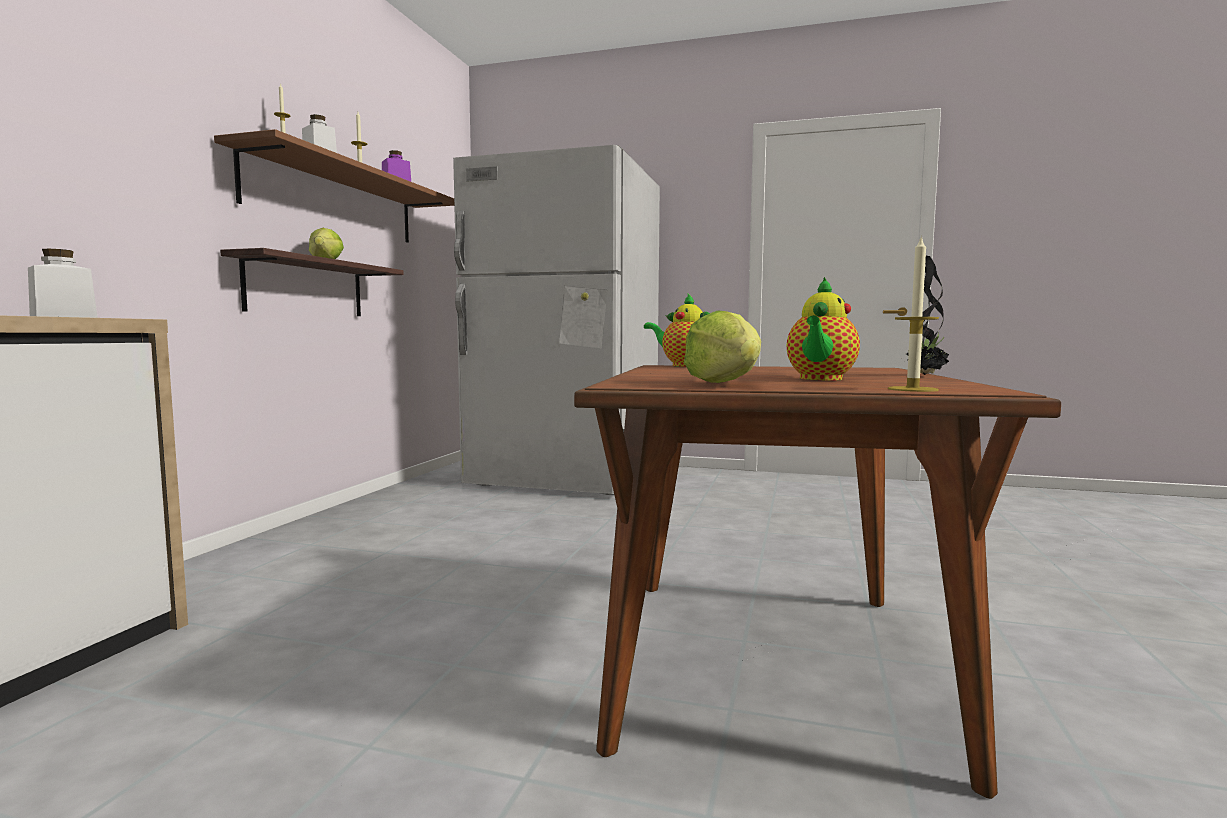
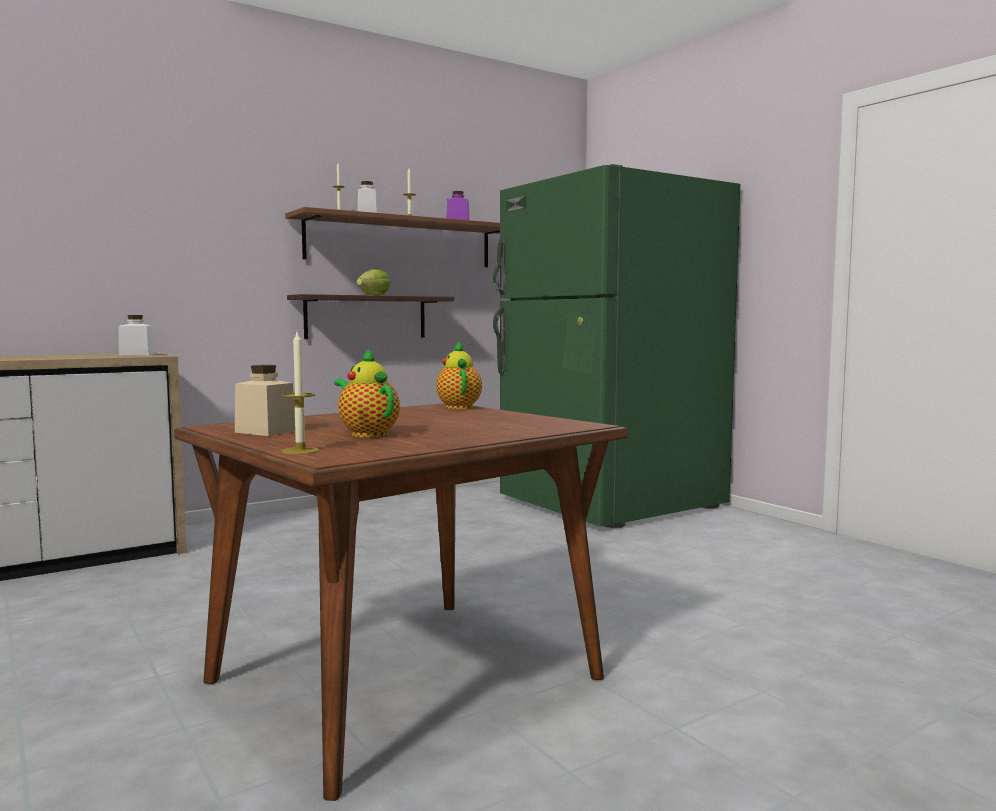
camera: 40 degrees right, 0 degrees up
white fridge [453,145,660,495] -> green fridge [493,164,740,528]
lettuce [684,311,761,383] -> beige jar [235,365,295,436]
teapot [787,277,860,380] -> teapot turned 75 degrees clockwise [334,348,400,437]
potted plant [903,256,949,375] -> none

